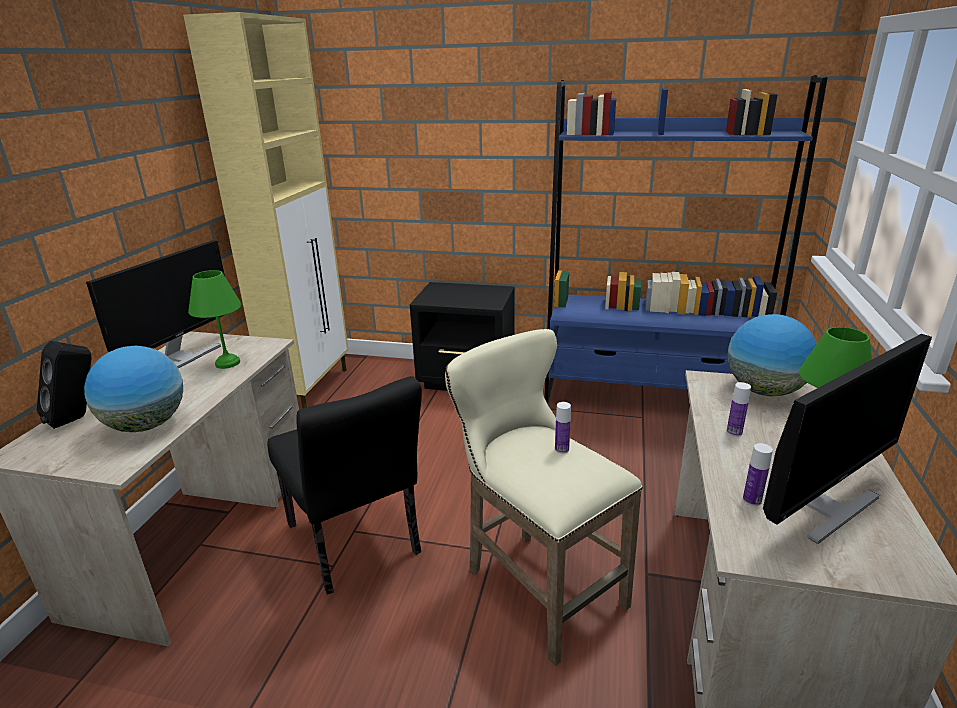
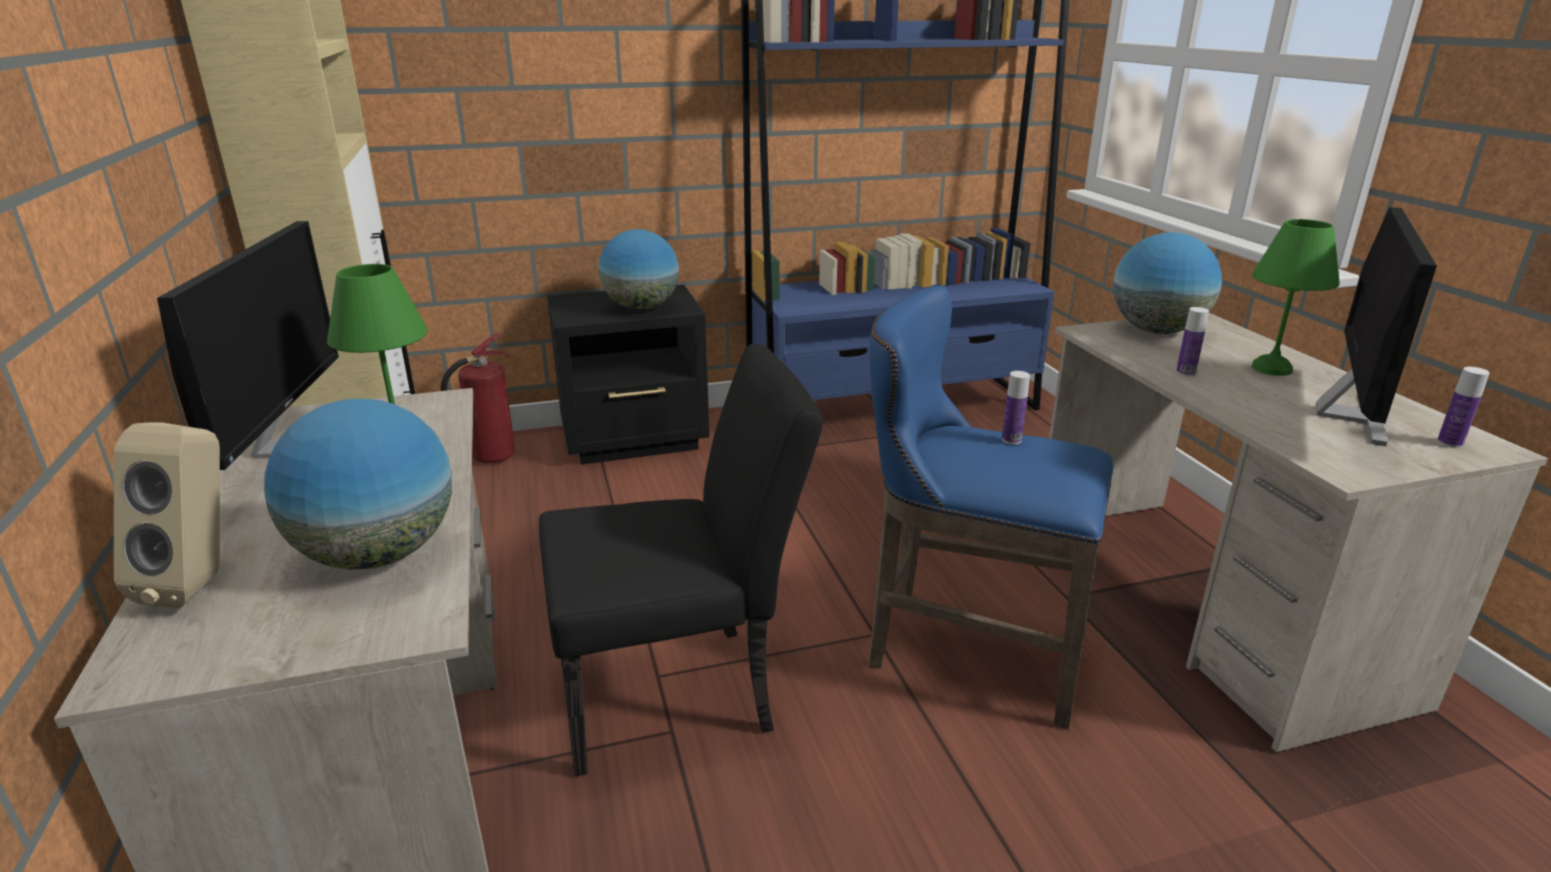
camera: 30 degrees left, 0 degrees up
black speaker [37,341,92,429] -> beige speaker [114,422,220,608]
black chair [267,376,422,595] -> black chair turned 45 degrees counterclockwise [539,343,823,777]
beige stool [445,329,643,666] -> blue stool [869,286,1114,730]
bottle [743,443,773,506] -> bottle moved to [1437,367,1490,448]
none -> fire extinguisher [441,333,515,463]
none -> globe [599,229,679,310]

